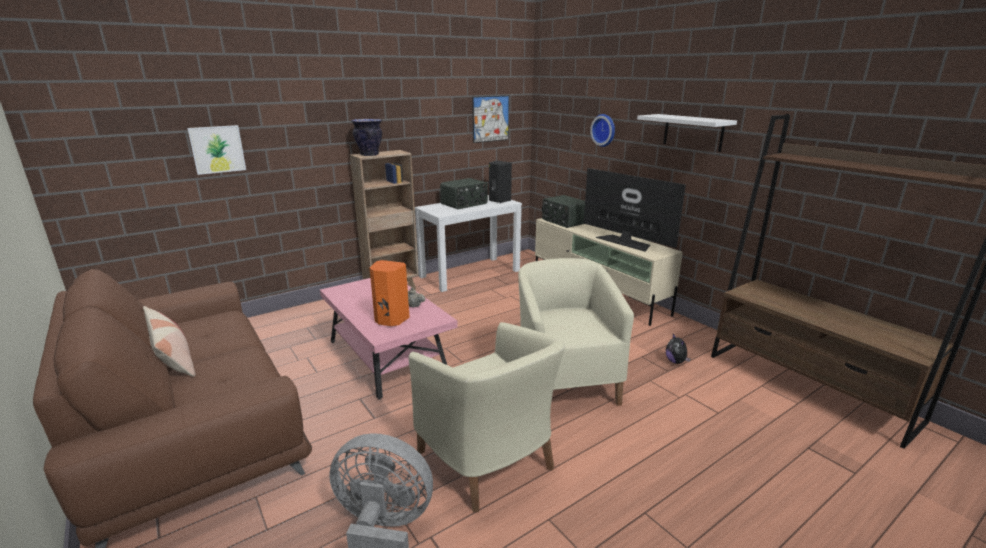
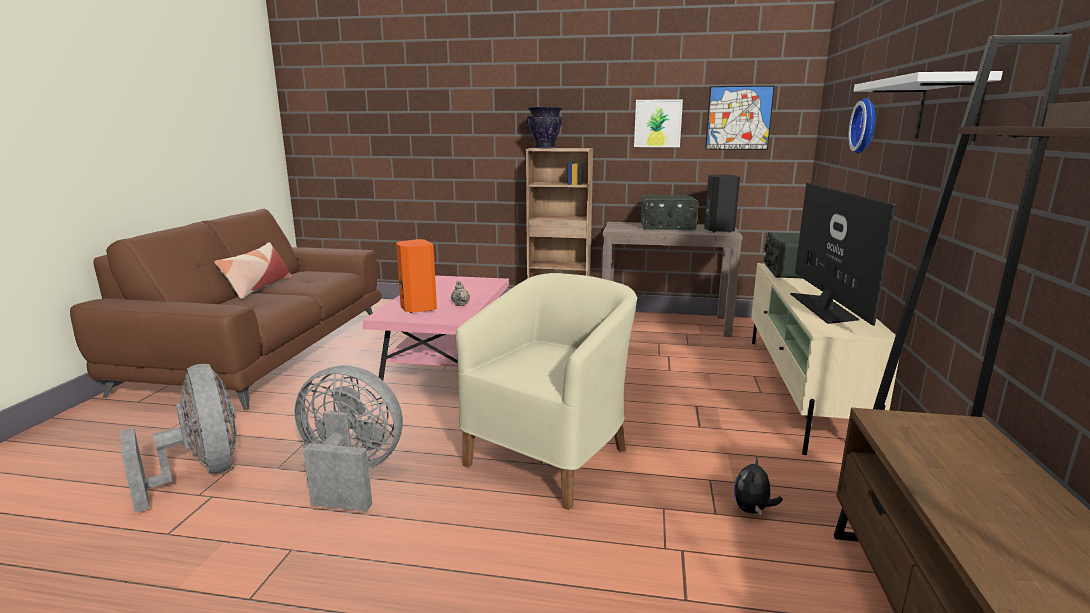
camera: 45 degrees right, 5 degrees down
picture [187,125,246,175] -> picture moved to [634,99,683,147]
beige armchair [409,322,565,512] -> grey fan [294,365,403,511]
white console table [415,195,522,292] -> brown console table [602,222,743,337]

